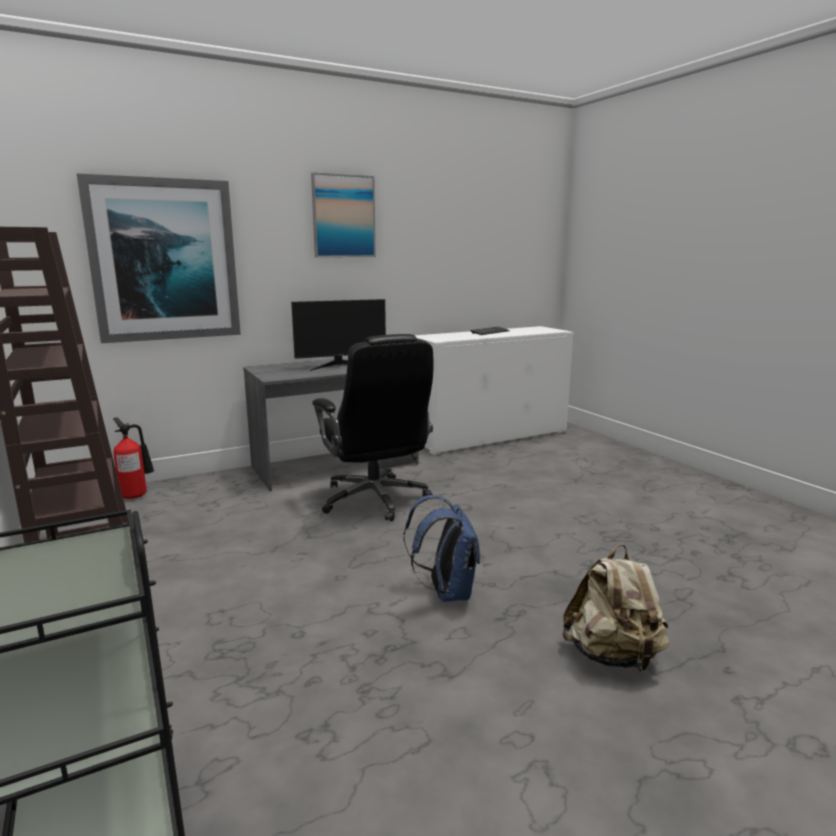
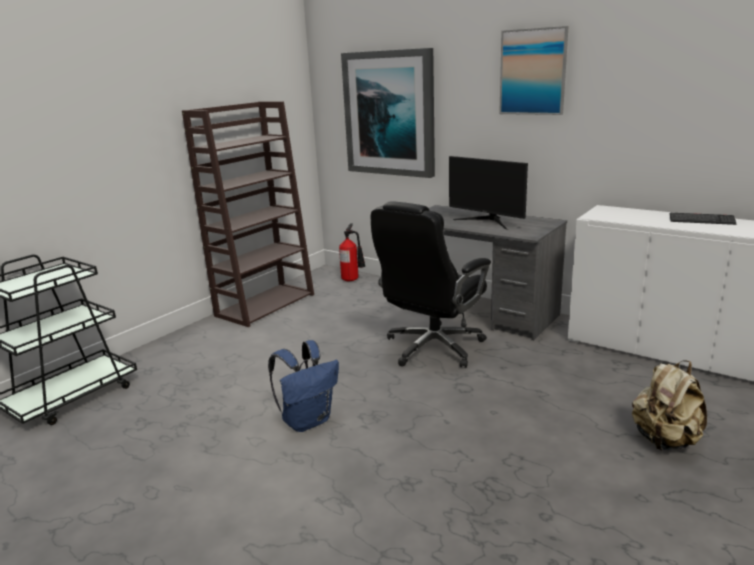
camera: 65 degrees right, 5 degrees up
beige backpack [562,544,669,671] -> beige backpack moved to [632,360,707,450]

